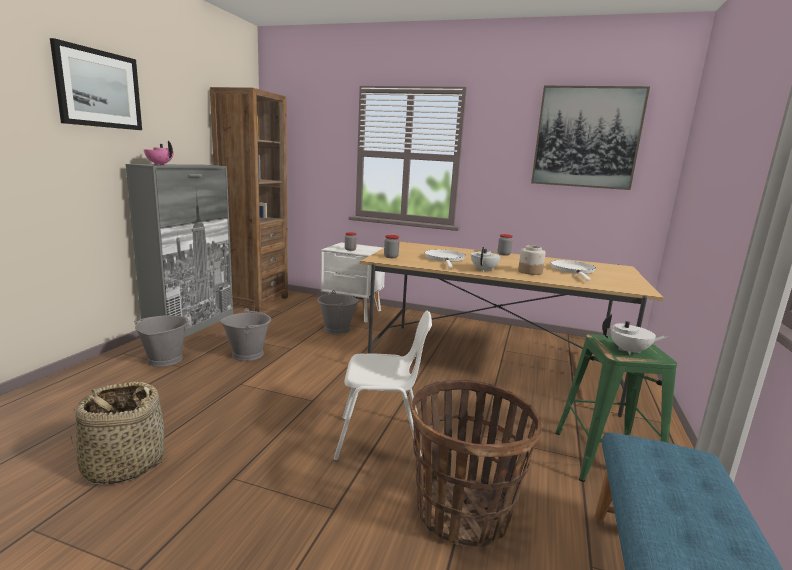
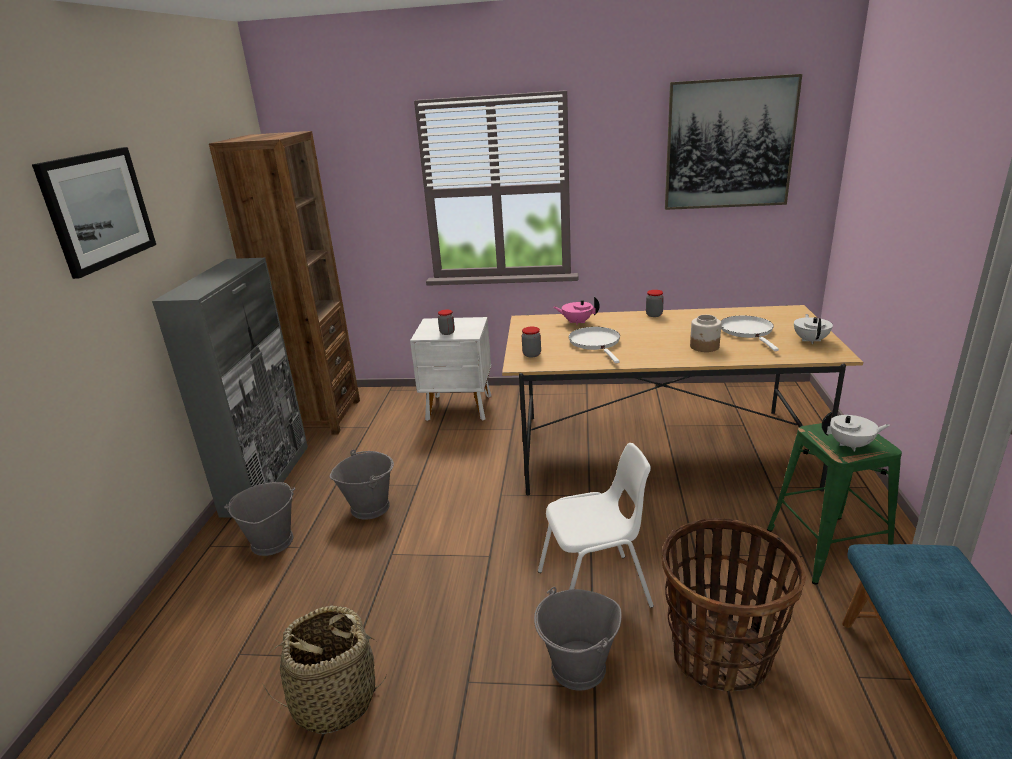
camera: 10 degrees left, 10 degrees up
pink teapot [143,141,174,165] -> pink teapot moved to [554,297,600,325]
grey bucket [317,290,359,334] -> grey bucket moved to [534,587,622,691]
white teapot [471,247,501,272] -> white teapot moved to [794,314,833,344]

